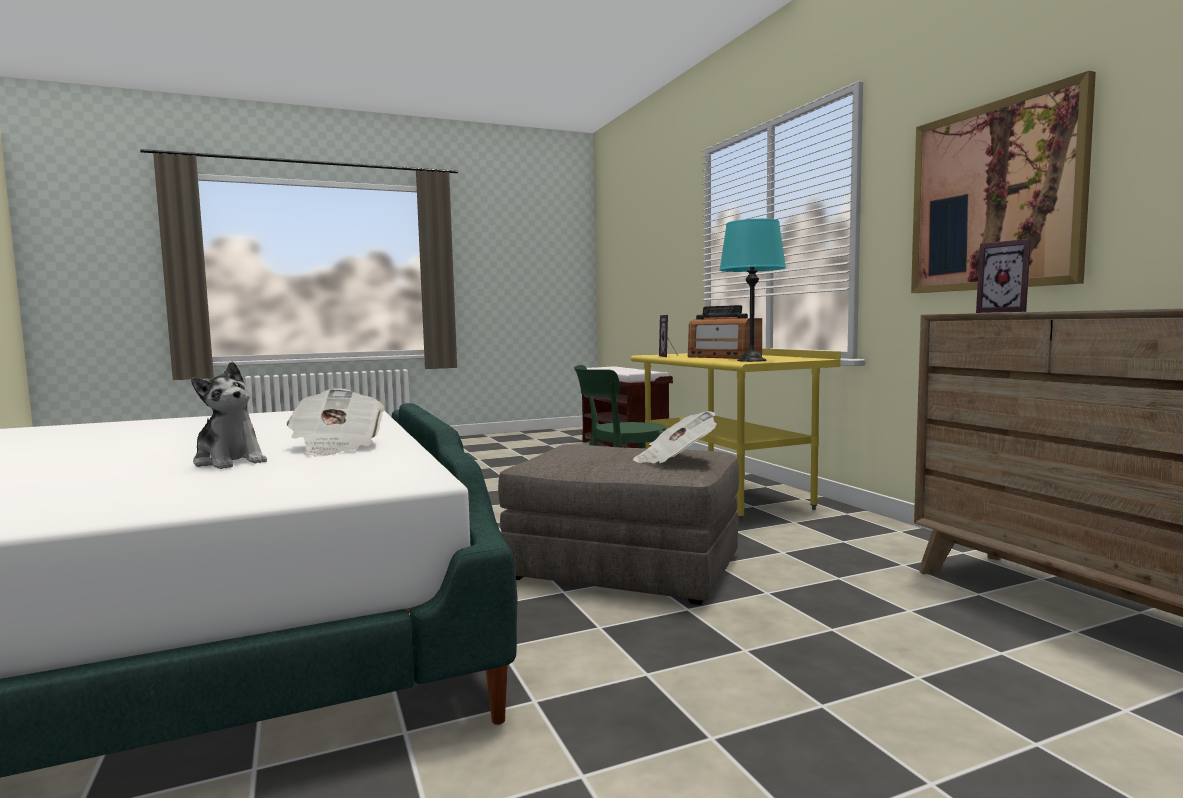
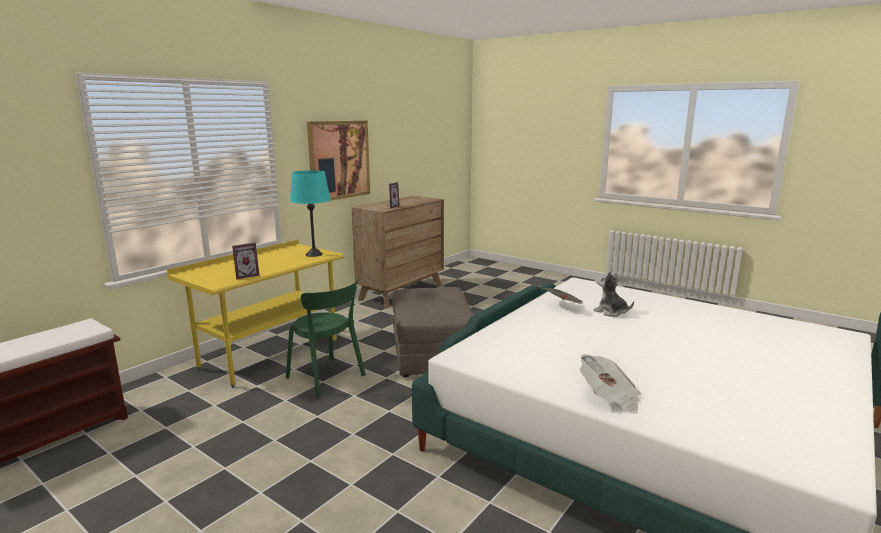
camera: 120 degrees left, 10 degrees up
plush toy [191,361,267,469] -> plush toy turned 60 degrees counterclockwise [593,271,634,317]
newspaper [633,411,716,463] -> newspaper moved to [580,354,641,414]
radio [688,305,762,359] -> none

